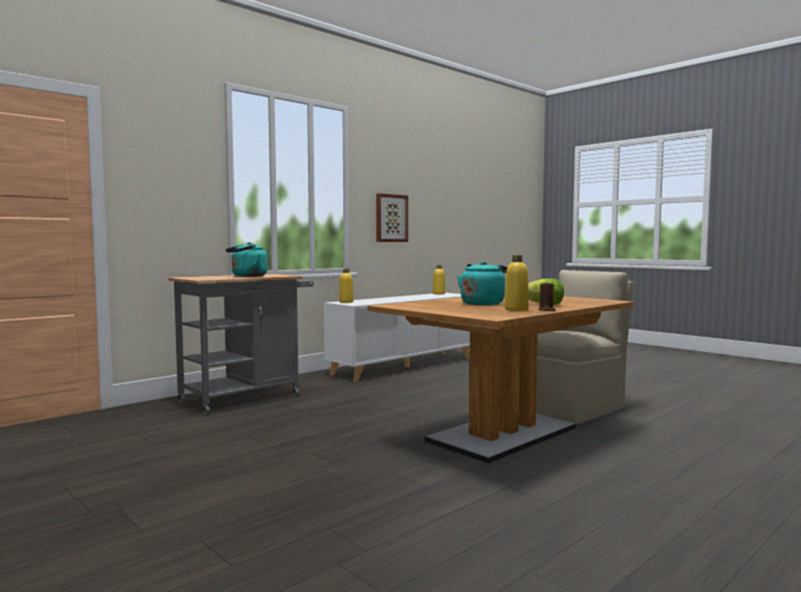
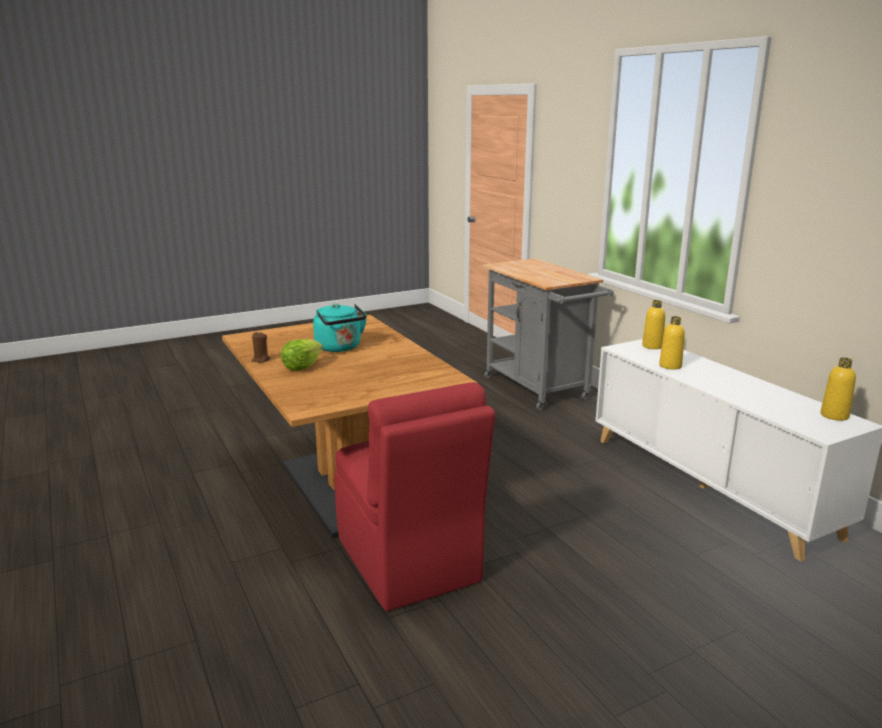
camera: 105 degrees right, 15 degrees up
turquoise kettle [226,242,268,277] -> none
picture [376,193,408,242] -> none
yellow bottle [505,255,529,311] -> yellow bottle moved to [659,316,685,370]
beige chair [536,270,633,425] -> red chair [335,382,495,611]

